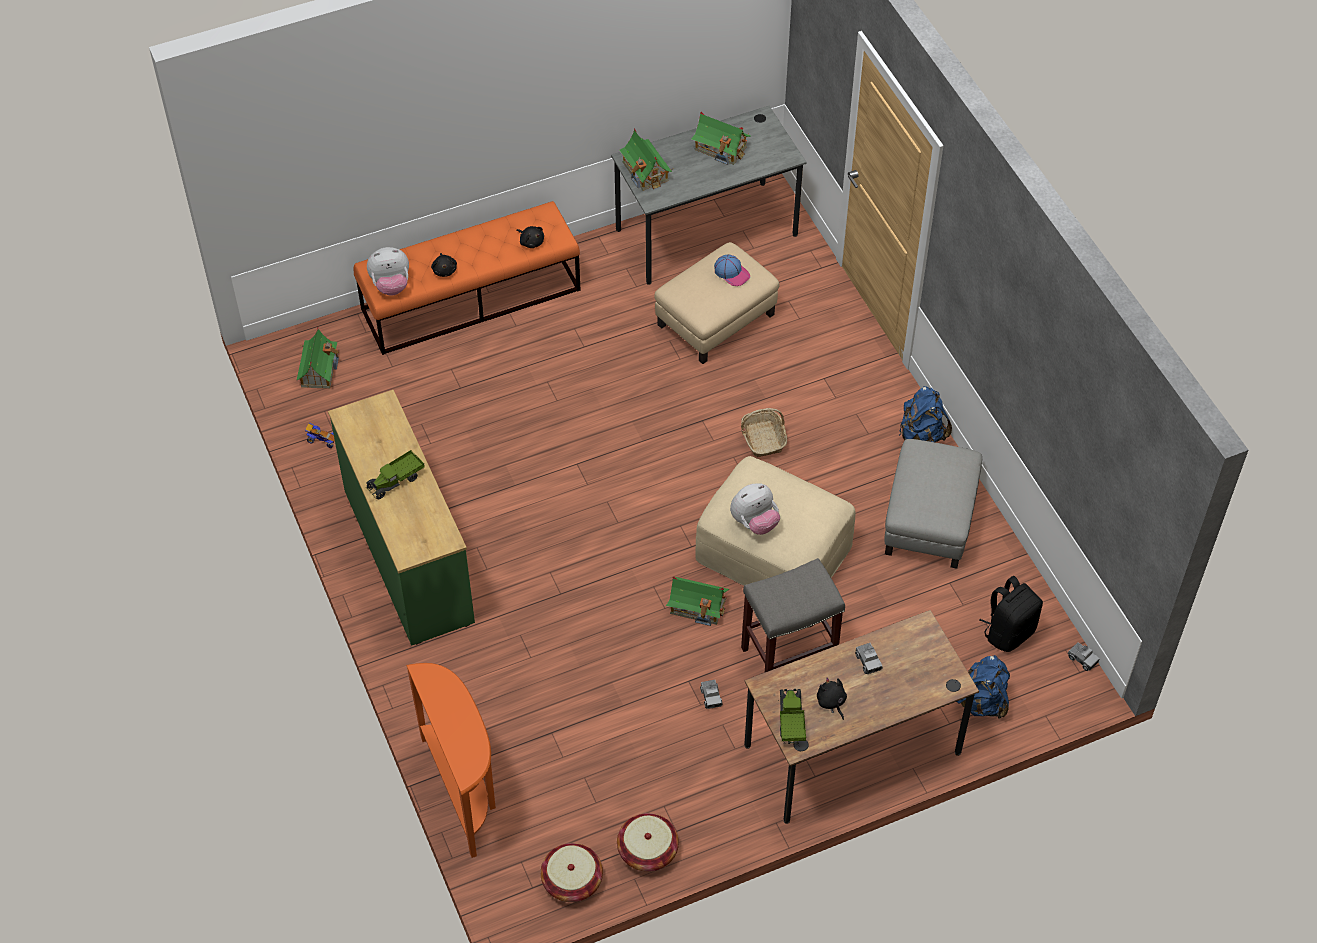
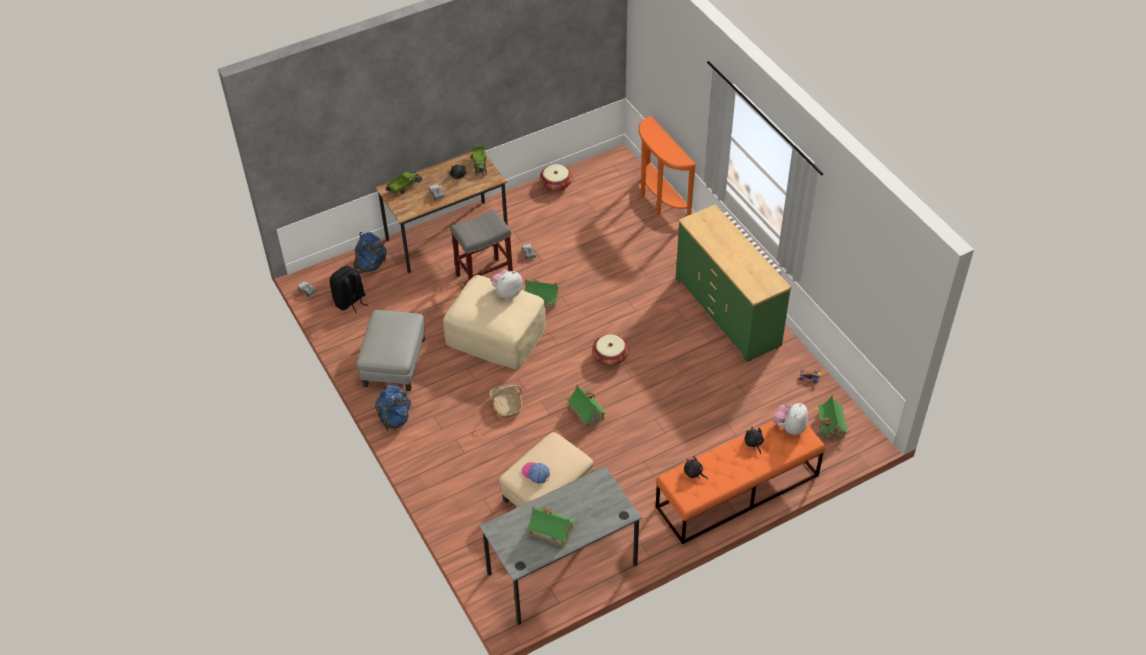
camera: 175 degrees right, 5 degrees down
toy truck [366,450,425,499] -> toy truck moved to [388,172,422,194]
plush toy [367,247,409,296] -> plush toy turned 45 degrees counterclockwise [773,403,808,435]
basket [540,843,603,902] -> basket moved to [592,334,629,366]
toy house [619,128,672,191] -> toy house moved to [566,385,607,428]

